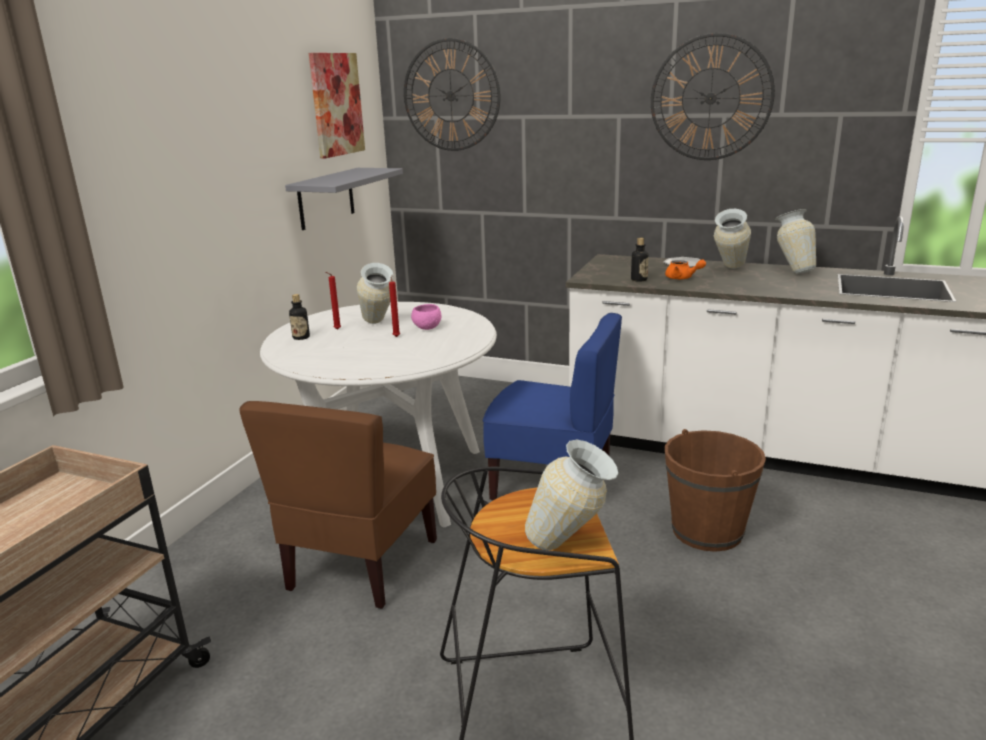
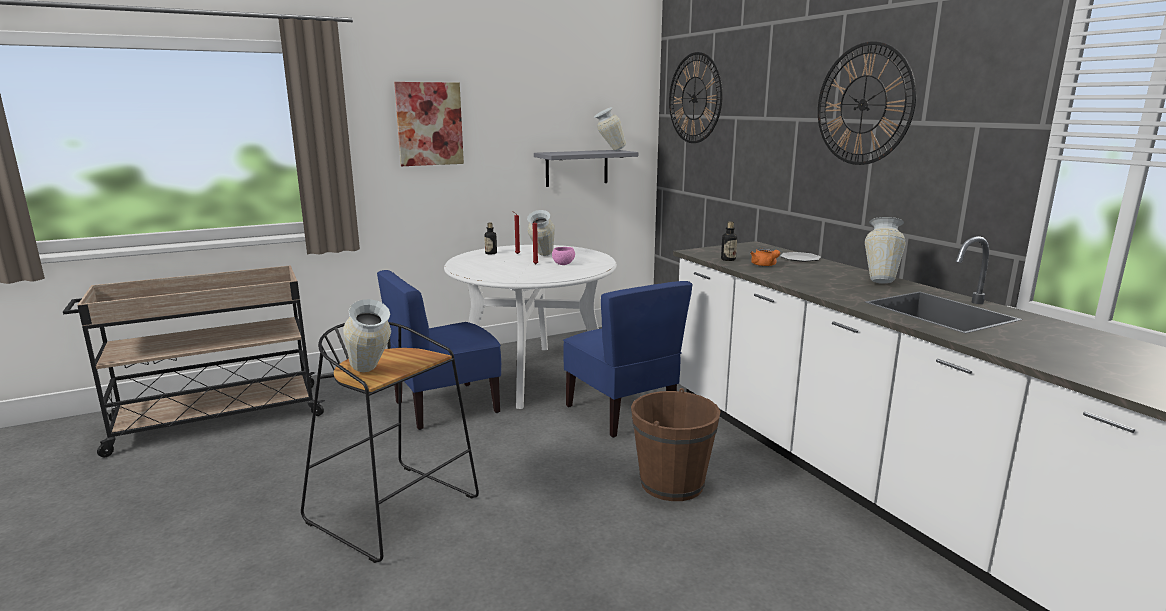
camera: 40 degrees right, 5 degrees down
brown chair [239,401,437,609] -> blue chair [377,270,501,430]
picture [309,53,365,159] -> picture moved to [394,82,464,166]
vase [714,209,751,269] -> vase moved to [594,107,626,151]

